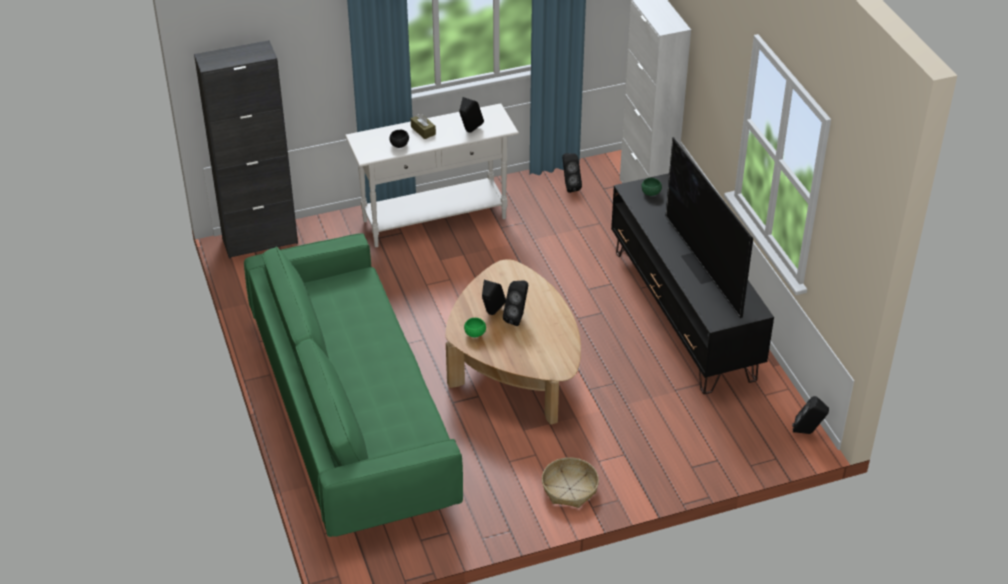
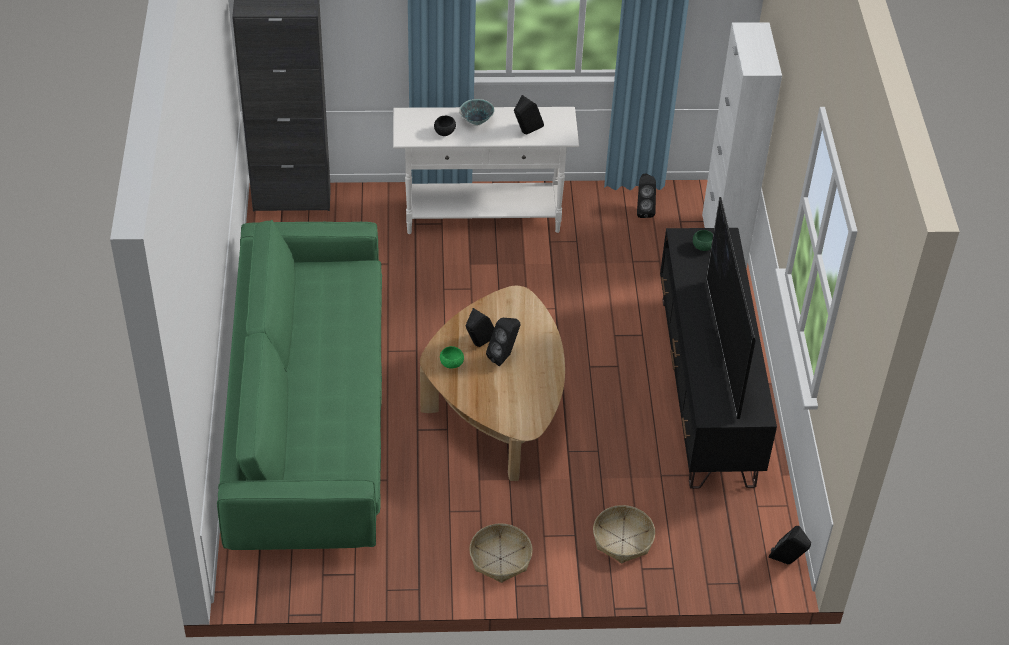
camera: 15 degrees right, 5 degrees up
brown tissue box [411,113,436,139] -> bowl [459,99,495,126]
none -> basket [593,505,655,564]

